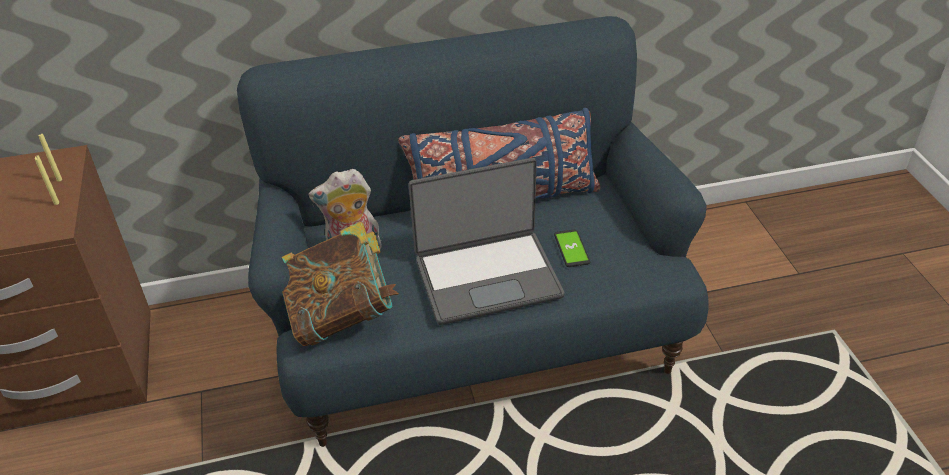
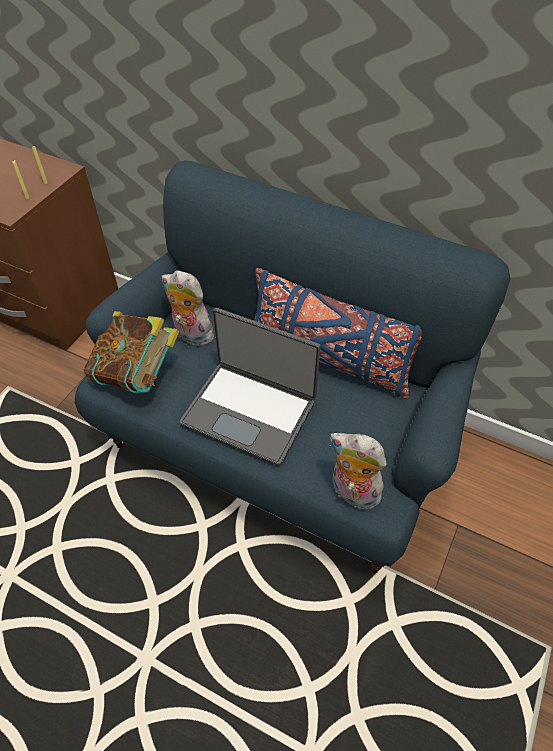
camera: 40 degrees right, 10 degrees up
phone [554,229,590,267] -> none
none -> plush toy [330,433,386,509]

